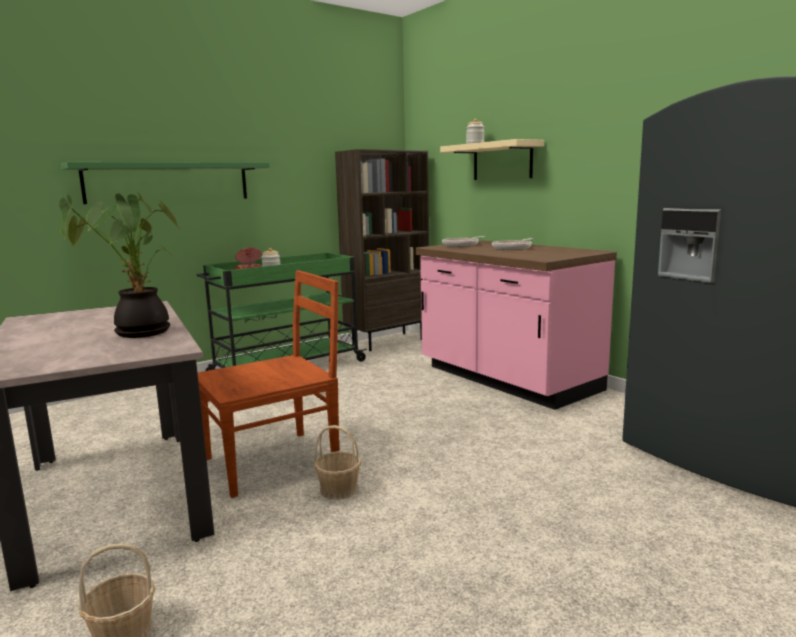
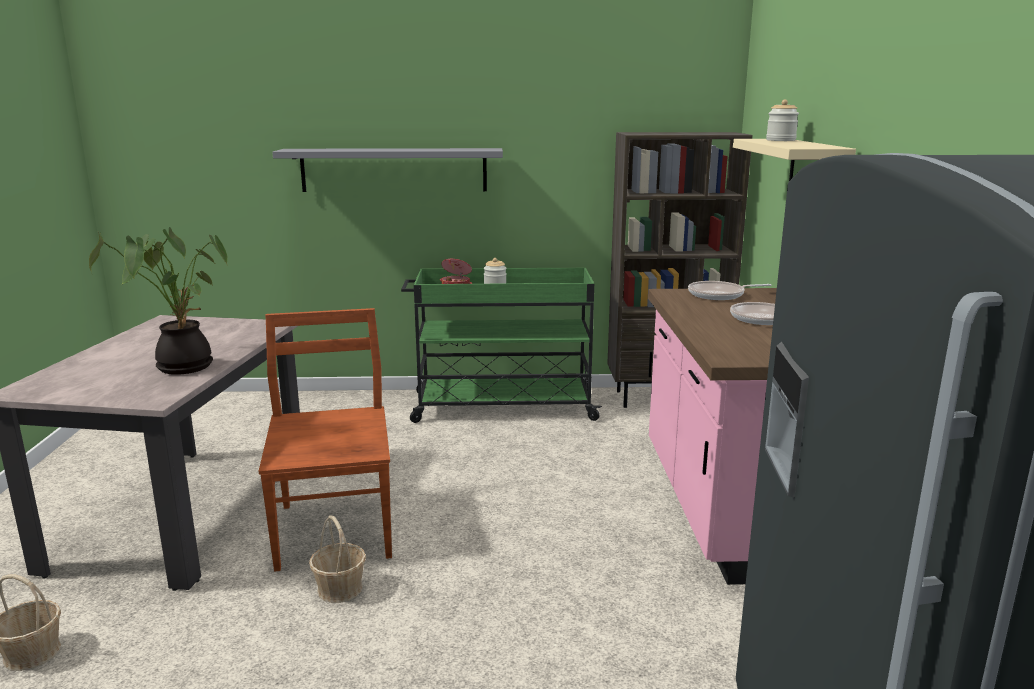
camera: 35 degrees right, 5 degrees up
green shelf [61,162,270,204] -> grey shelf [272,148,503,192]
brown chair [197,270,339,498] -> brown chair turned 105 degrees counterclockwise [259,308,392,571]

